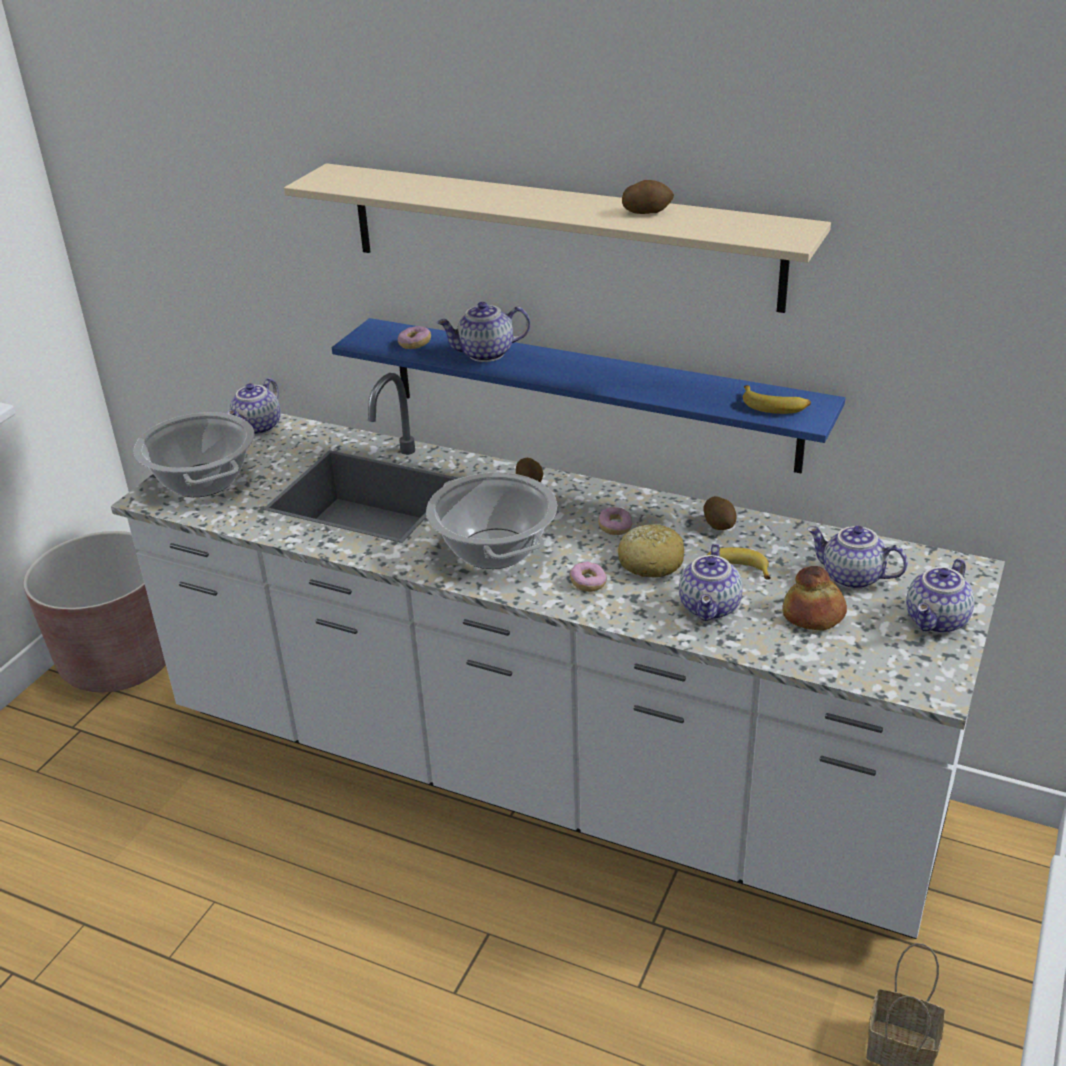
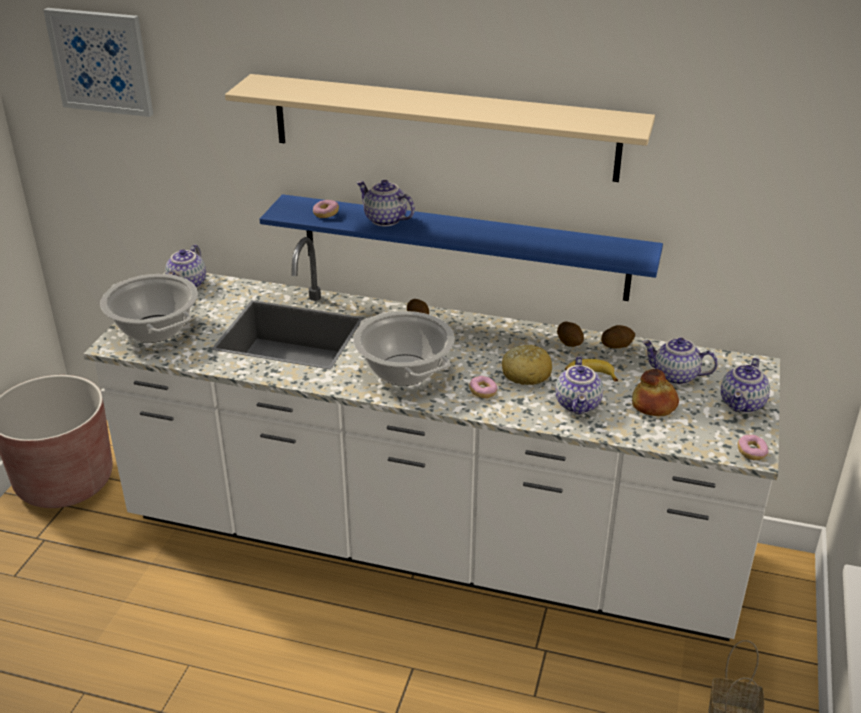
camera: 10 degrees left, 0 degrees up
teapot [437,302,530,362] -> teapot turned 60 degrees clockwise [356,180,415,226]
donut [598,507,632,535] -> donut moved to [738,435,769,460]
potato [622,180,674,214] -> potato moved to [601,325,635,349]
banana [743,385,811,414] -> none
none -> picture [43,8,153,117]

